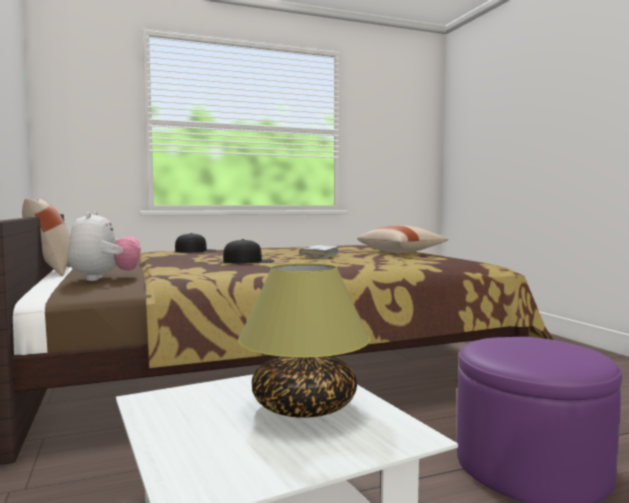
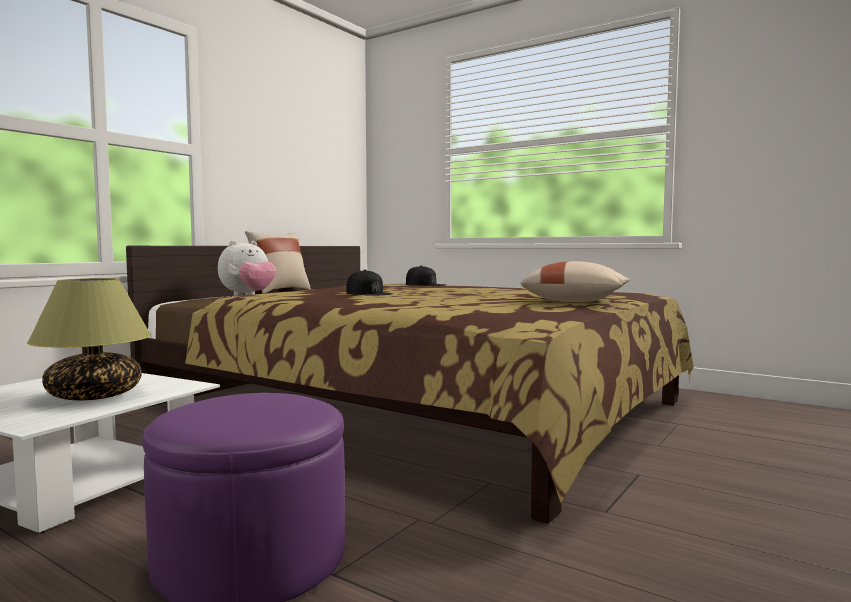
camera: 55 degrees right, 0 degrees up
white book [299,245,339,258] -> none

